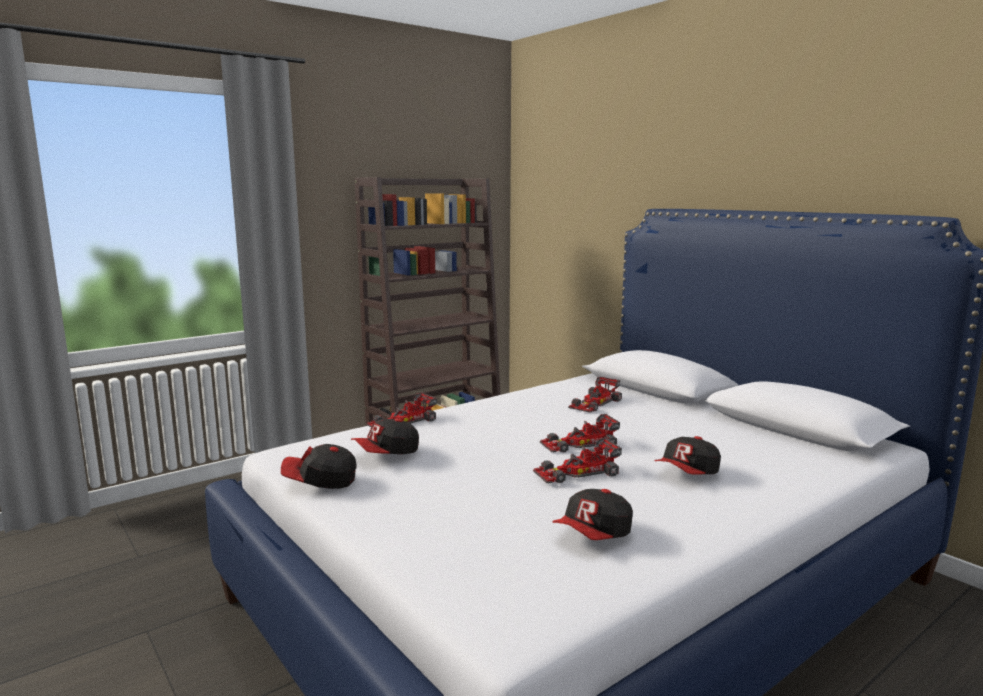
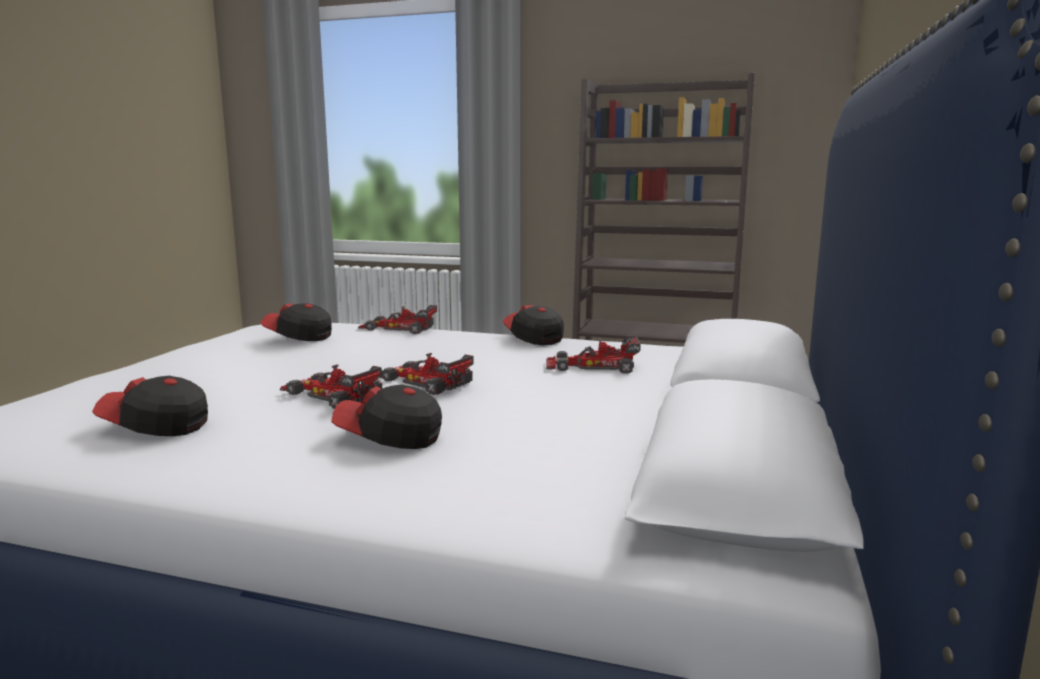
camera: 55 degrees right, 0 degrees up
cap [281,444,356,489] -> cap moved to [503,305,564,345]

